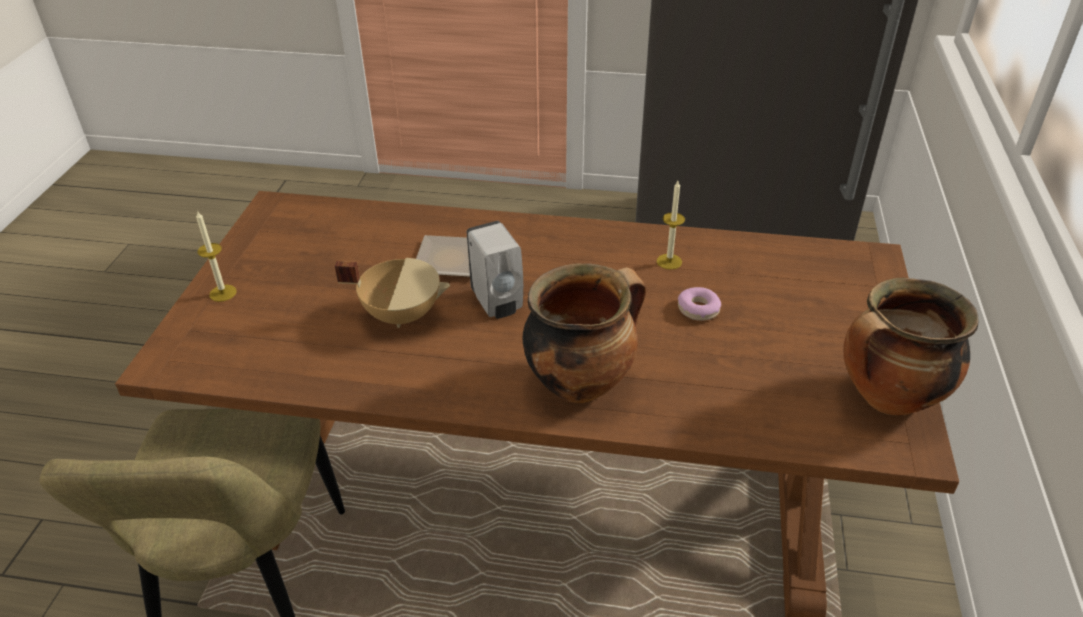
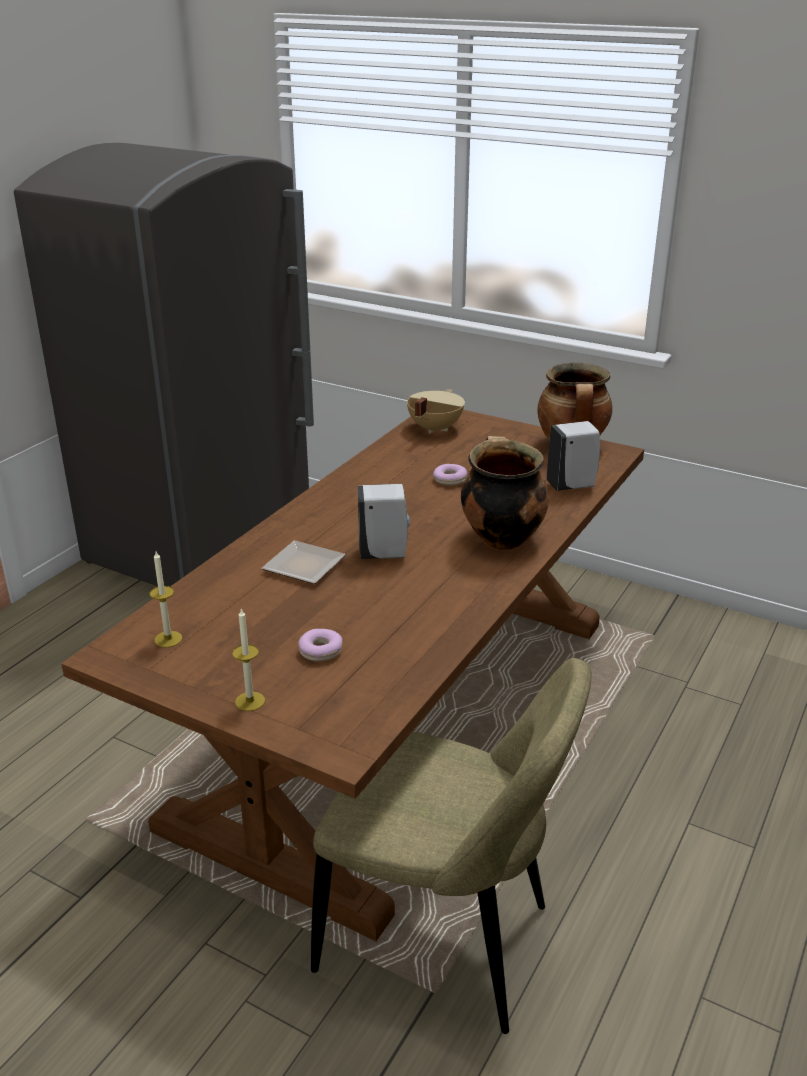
camera: 70 degrees left, 10 degrees down
beige cooking pot [335,258,450,328] -> beige cooking pot moved to [407,389,465,434]
candle [657,181,685,270] -> candle moved to [150,552,182,648]
none -> donut [298,629,343,662]
none -> white soap dispenser [547,421,600,491]

